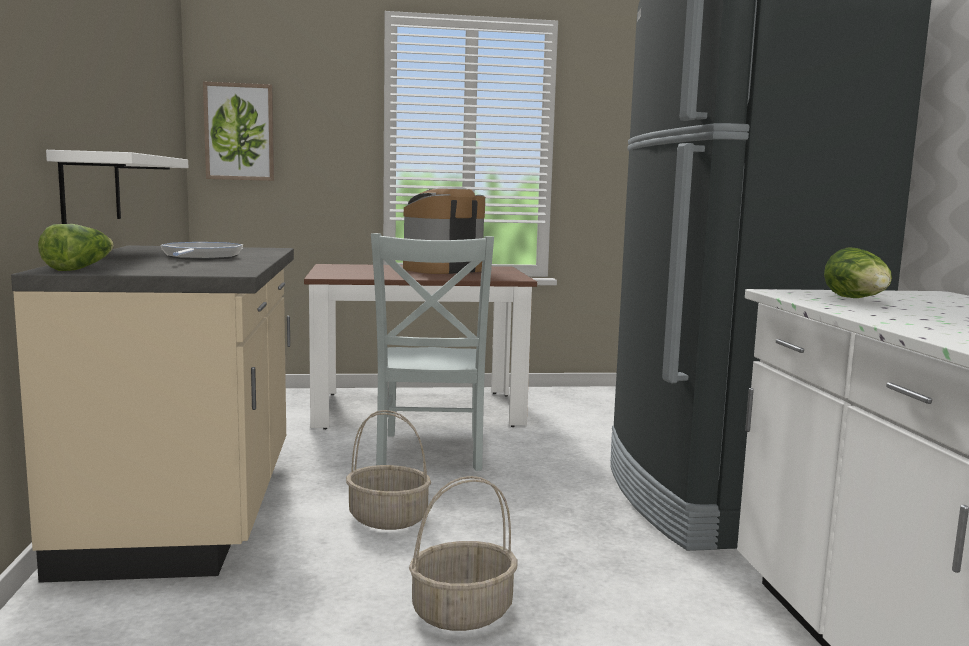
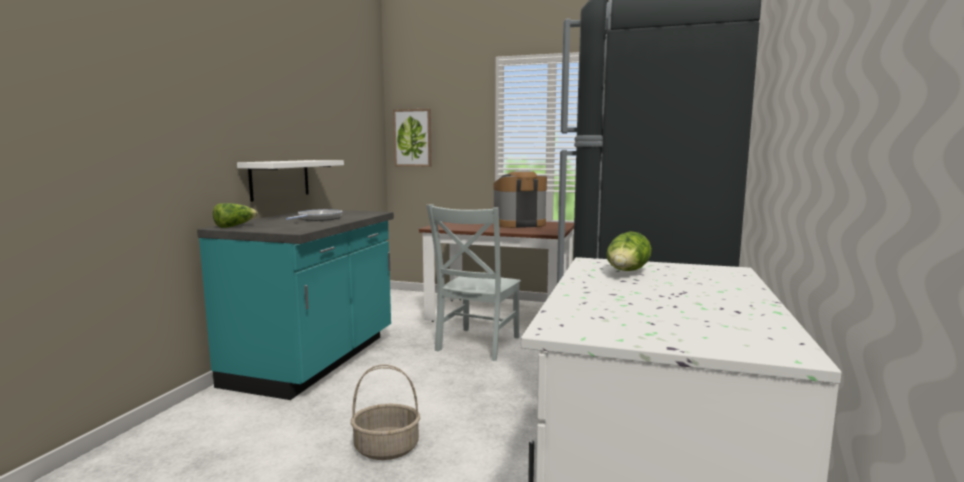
camera: 25 degrees right, 0 degrees up
beige counter [11,245,294,583] -> turquoise counter [197,209,394,400]
basket [346,410,431,530] -> none

